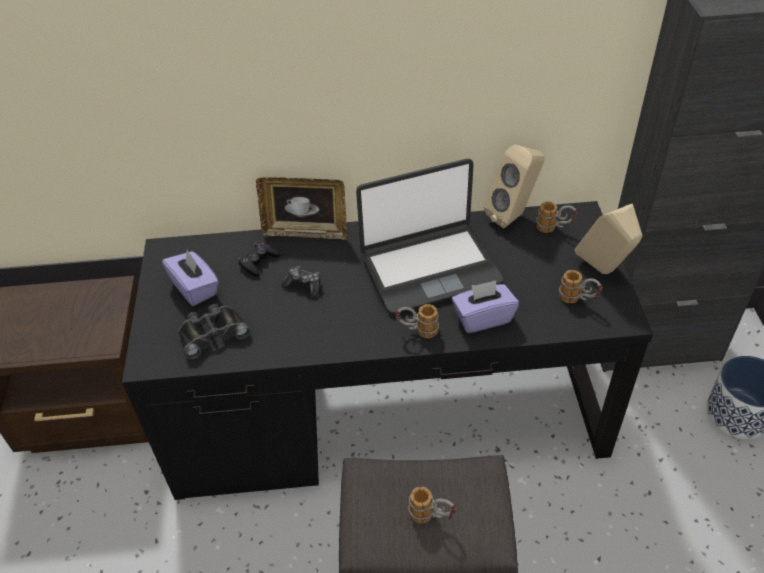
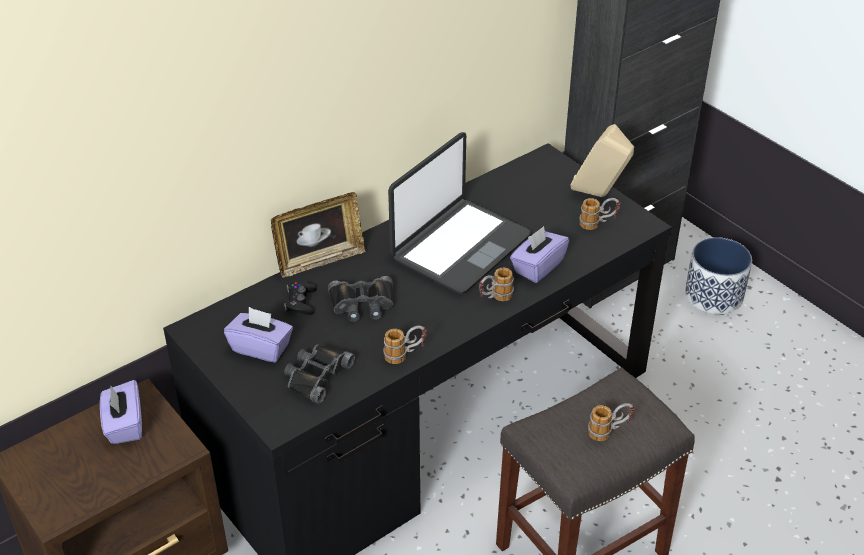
camera: 35 degrees left, 5 degrees down
game controller [282,266,320,298] -> black binoculars [328,276,393,322]
beige speaker [484,144,544,228] -> none
mug [536,201,578,233] -> mug moved to [384,326,427,364]
none -> purple tissue box [100,380,142,444]

